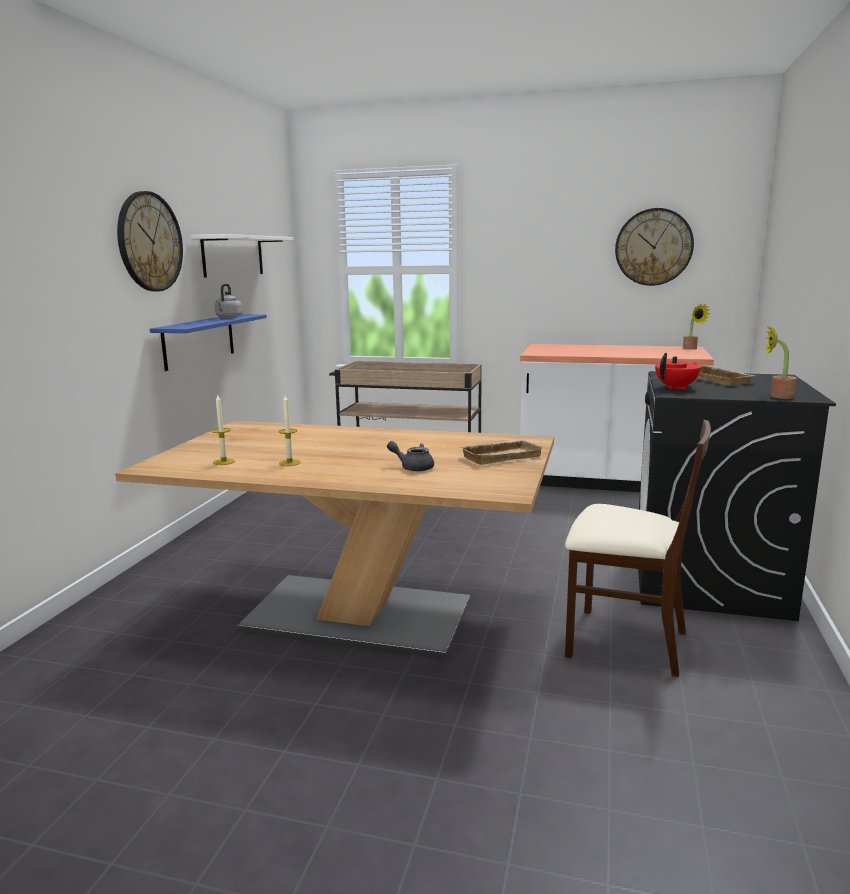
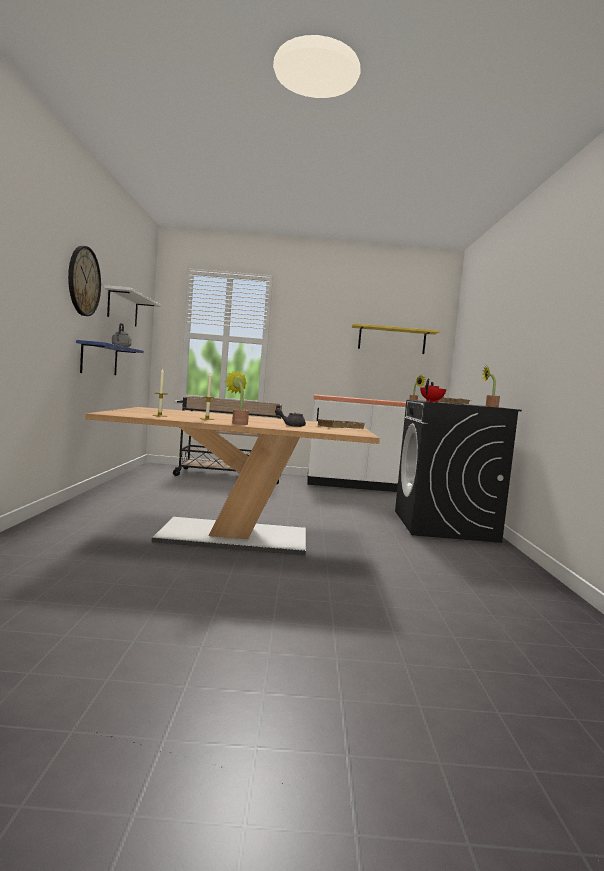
camera: 15 degrees left, 10 degrees down
beige chair [565,420,711,677] -> none
wall clock [615,208,694,286] -> yellow shelf [352,323,440,354]
none -> potted plant [224,371,249,425]

